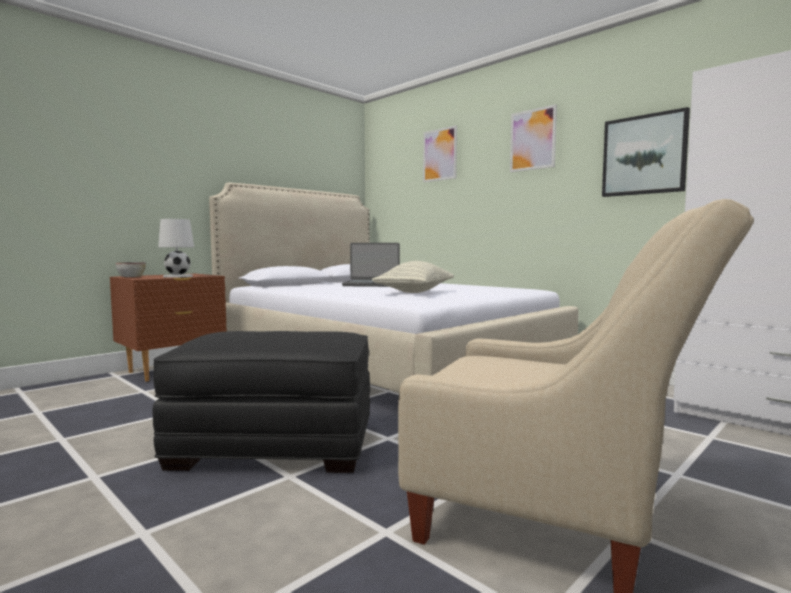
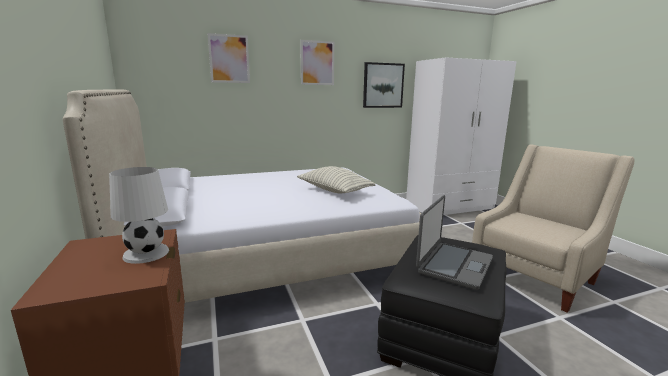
camera: 65 degrees left, 10 degrees up
bowl [115,262,146,277] -> none
laptop [342,243,400,287] -> laptop moved to [416,195,493,290]

